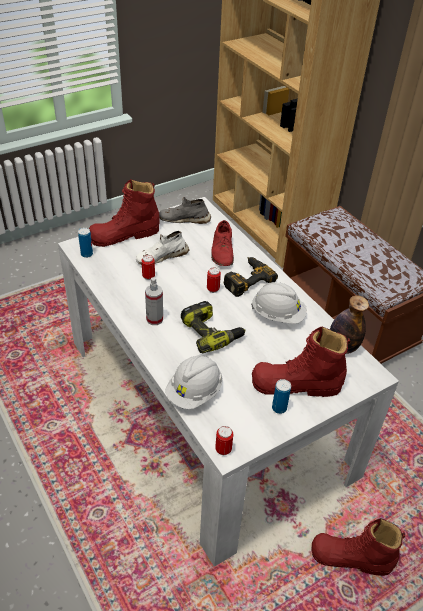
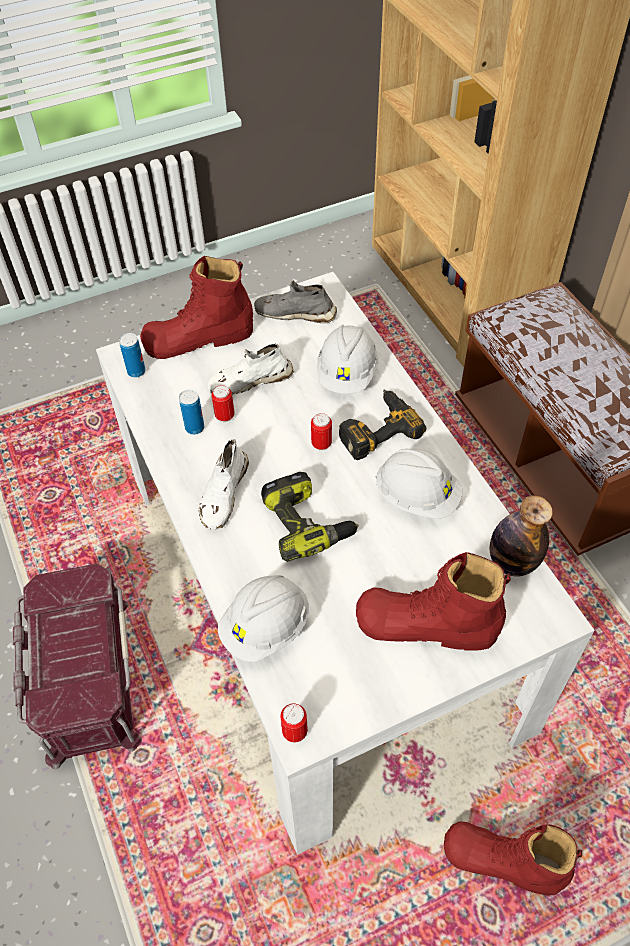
camera: 10 degrees right, 10 degrees up
spray bottle [145,277,163,325] -> white shoe [199,439,249,530]
red shoe [211,220,234,266] -> white hard hat [317,325,378,394]
can [272,379,291,414] -> can moved to [179,389,204,435]
none -> red storage box [13,563,142,769]

